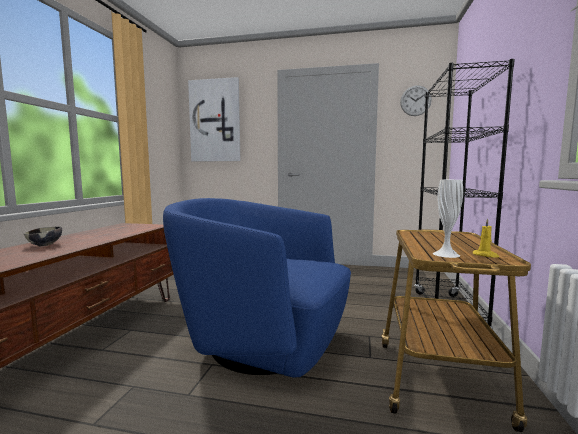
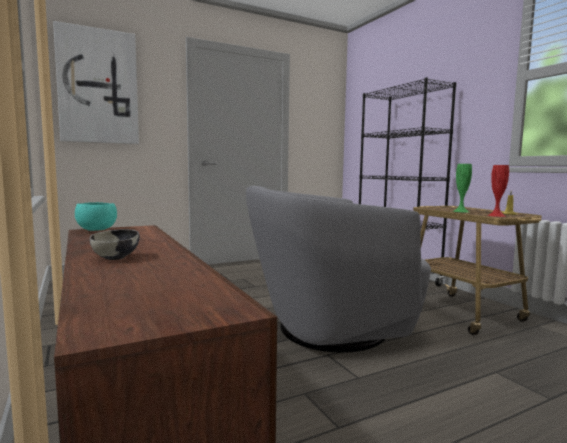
camera: 40 degrees left, 0 degrees up
blue armchair [163,198,351,378] -> grey armchair [246,186,431,353]
wall clock [400,85,432,116] -> none
white vase [433,180,463,258] -> red vase [488,165,509,217]
none -> turquoise bowl [75,202,117,231]
none -> green vase [453,164,472,212]

